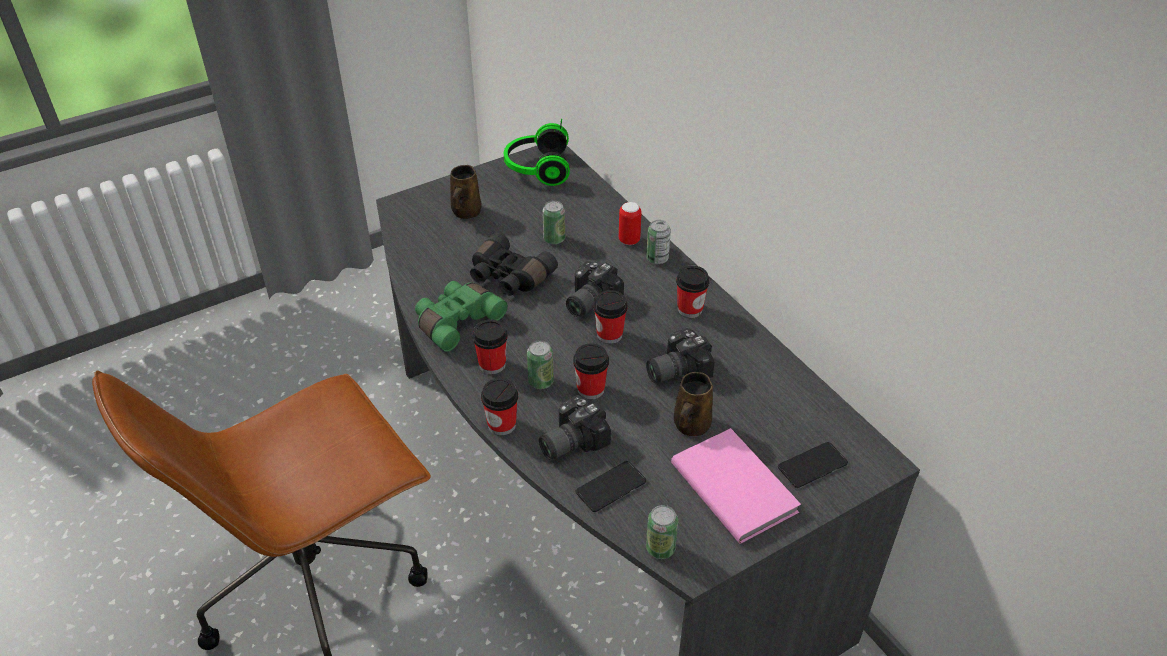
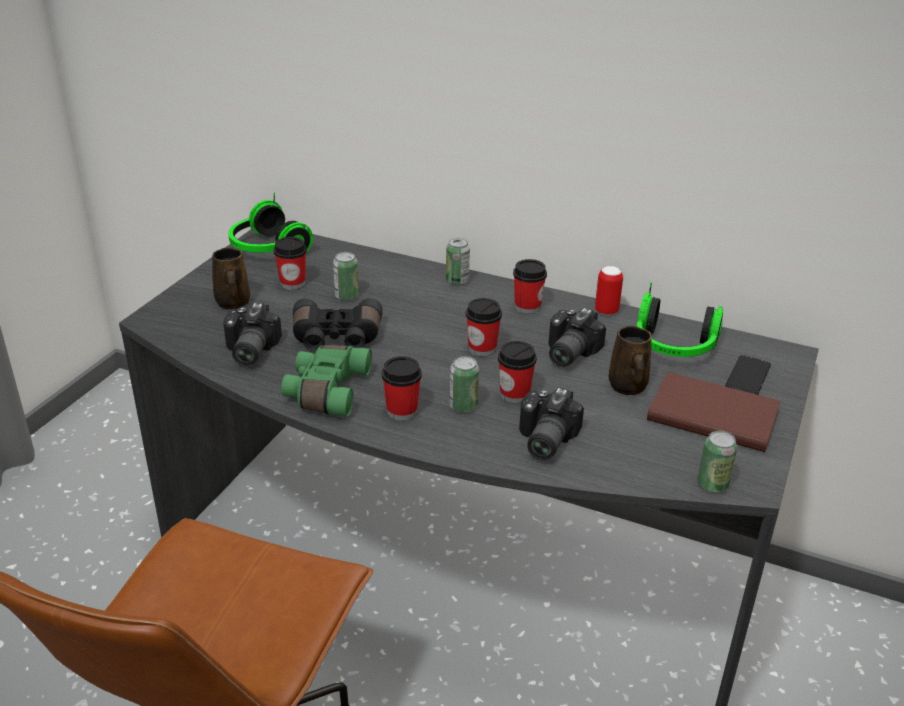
camera: 35 degrees left, 10 degrees down
cup [481,378,518,436] -> cup moved to [274,237,307,290]
camera [566,261,624,317] -> camera moved to [223,303,282,366]
phone [576,461,646,512] -> none
can [619,202,642,245] -> can moved to [595,266,623,315]
pink book [671,428,801,544] -> brown book [647,372,781,452]
none -> headphones [637,283,723,357]

